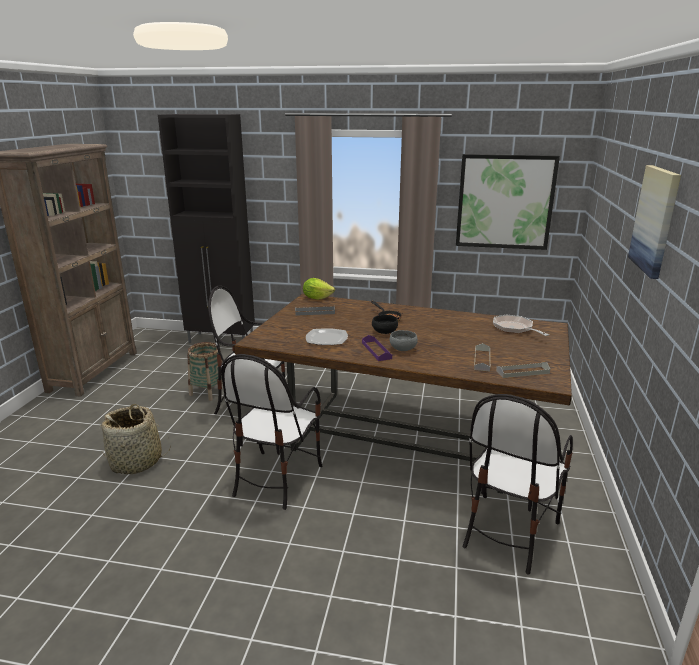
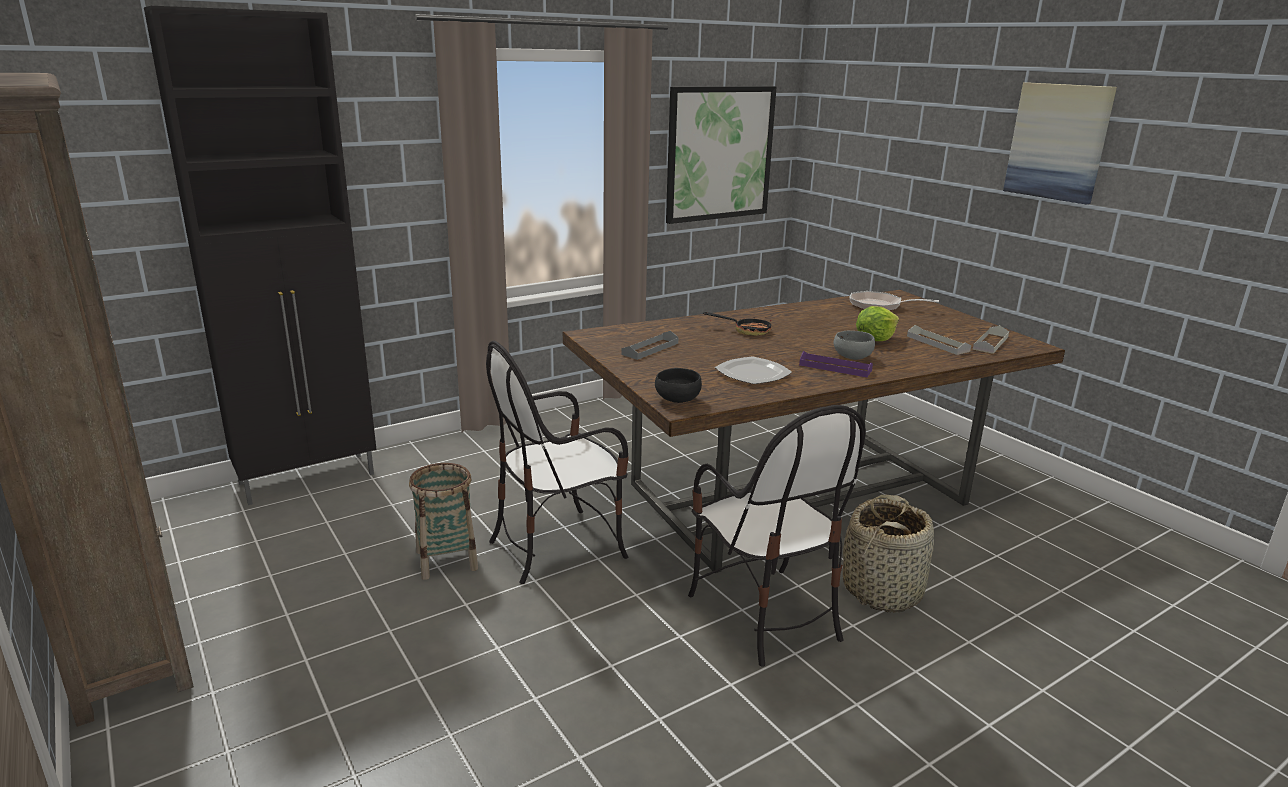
camera: 45 degrees left, 0 degrees up
basket [100,404,171,474] -> basket moved to [843,495,934,613]
lettuce [303,278,335,300] -> lettuce moved to [856,306,899,341]
black bowl [372,315,398,334] -> black bowl moved to [655,368,702,403]
chair [463,394,573,574] -> none

